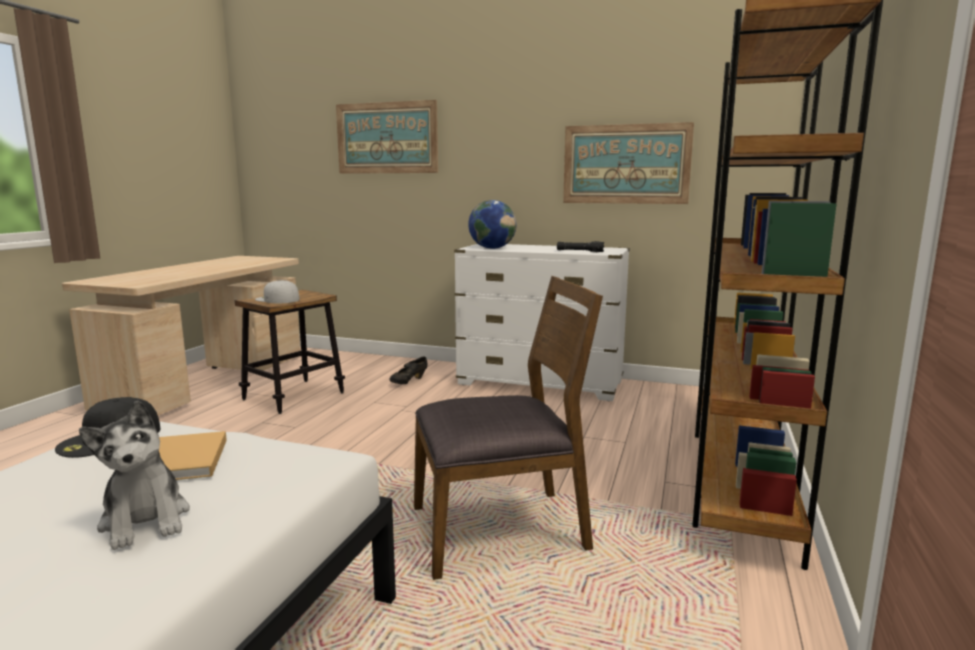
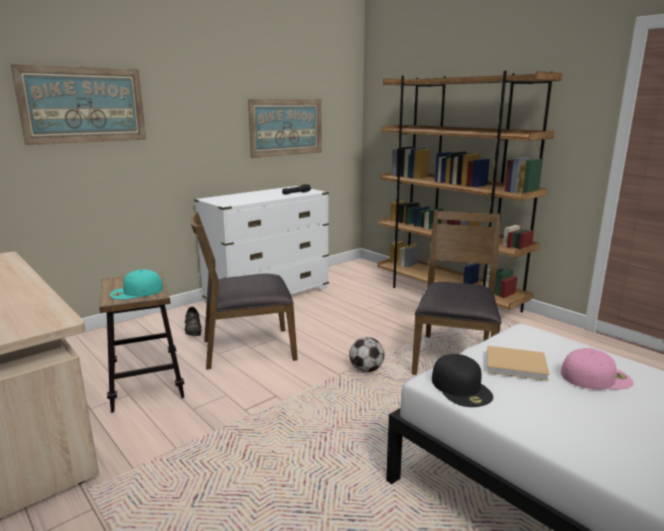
camera: 60 degrees left, 5 degrees up
plush toy [79,400,190,550] -> pink cap [561,348,633,390]
white cap [255,280,300,303] -> turquoise cap [110,270,163,300]
globe [468,200,517,249] -> none
none -> brown chair [190,211,298,370]
none -> football [349,337,384,372]

